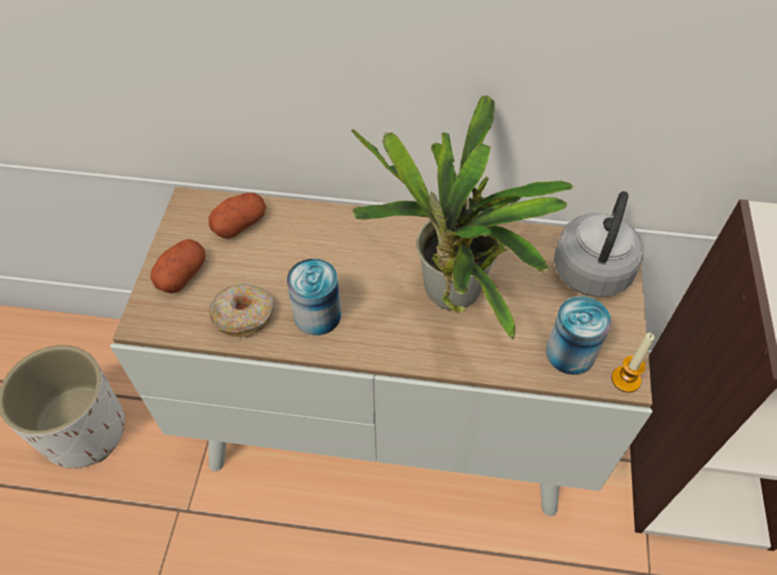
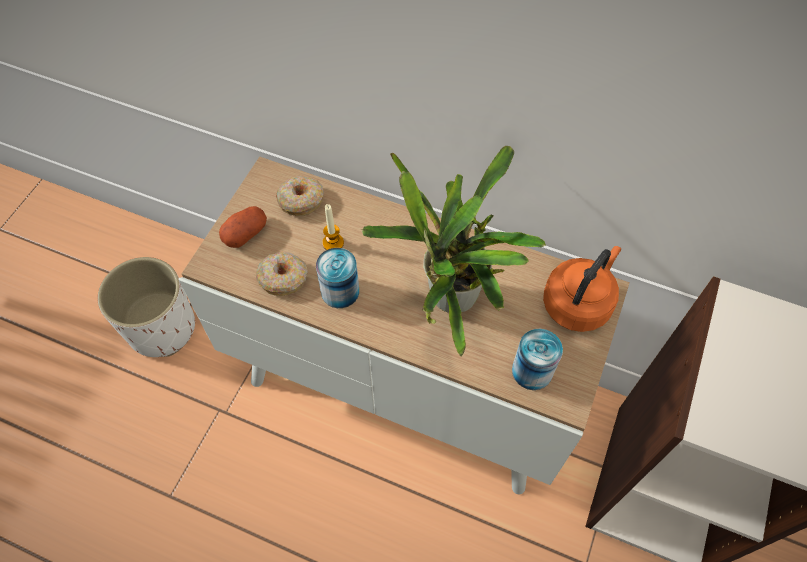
camera: 15 degrees right, 5 degrees up
potato [209,193,266,238] -> donut [276,176,324,216]
grey kettle [554,191,644,297] -> orange kettle [543,246,621,332]
candle [611,333,655,393] -> candle moved to [322,204,344,250]

